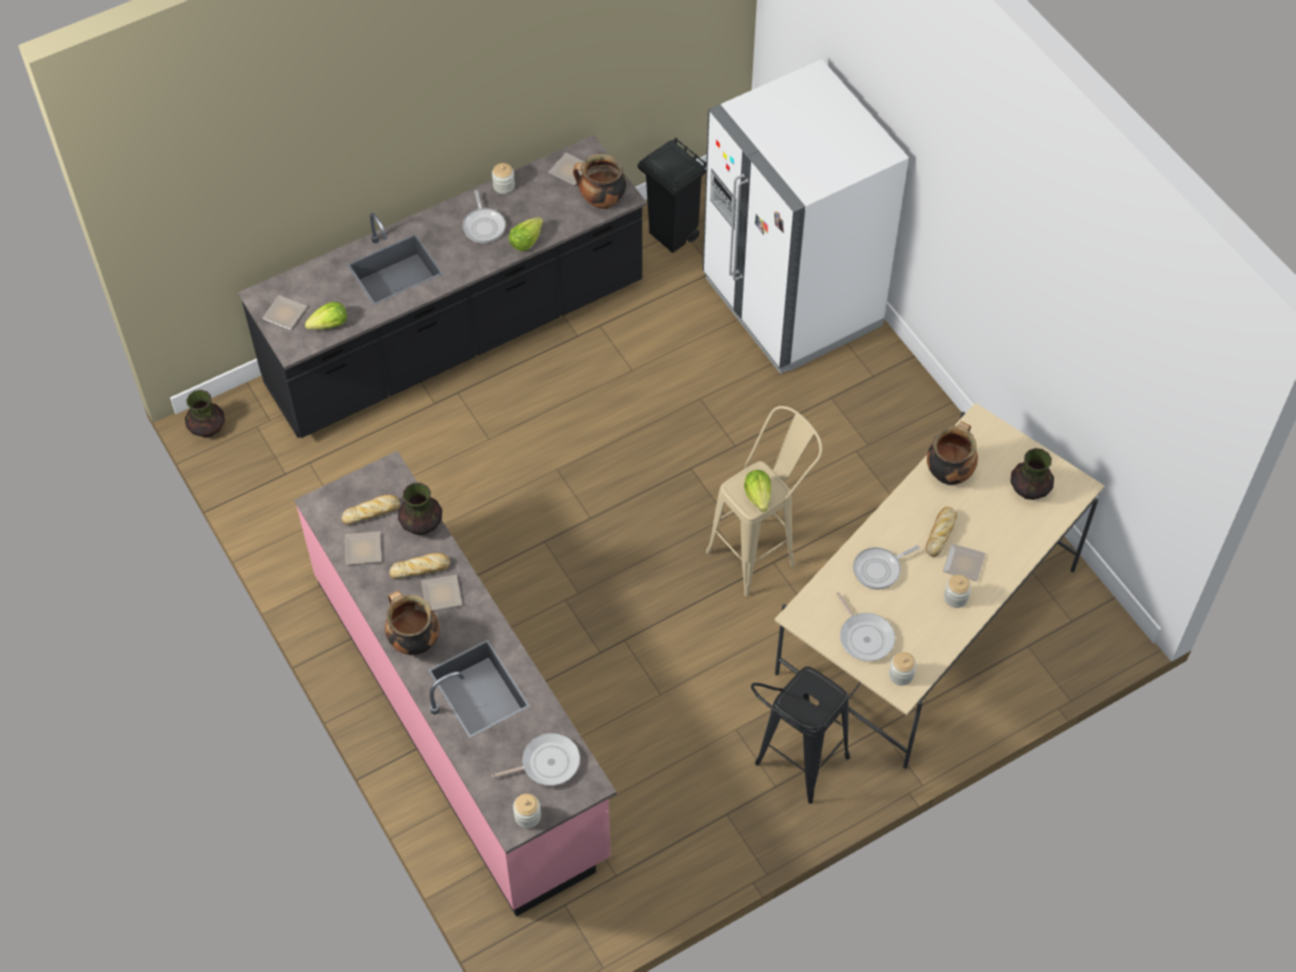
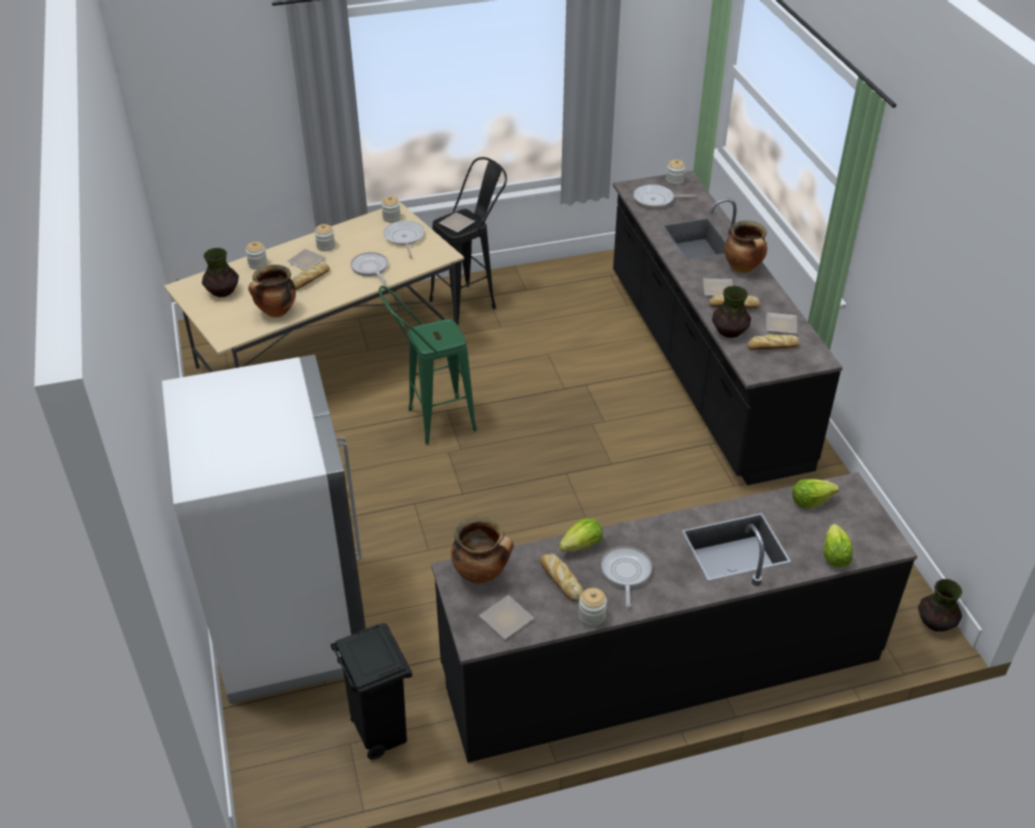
camera: 165 degrees left, 15 degrees down
plate [262,295,307,329] -> plate moved to [439,212,475,233]
pink counter [295,451,617,917] -> black counter [613,171,843,485]
beige stool [706,406,822,597] -> green stool [379,286,477,444]
lettuce [744,470,771,512] -> lettuce moved to [823,524,853,567]
frying pan [853,545,920,590] -> frying pan turned 105 degrees counterclockwise [350,252,388,283]
none -> jar [245,242,267,269]
none -> bread [540,554,583,602]

